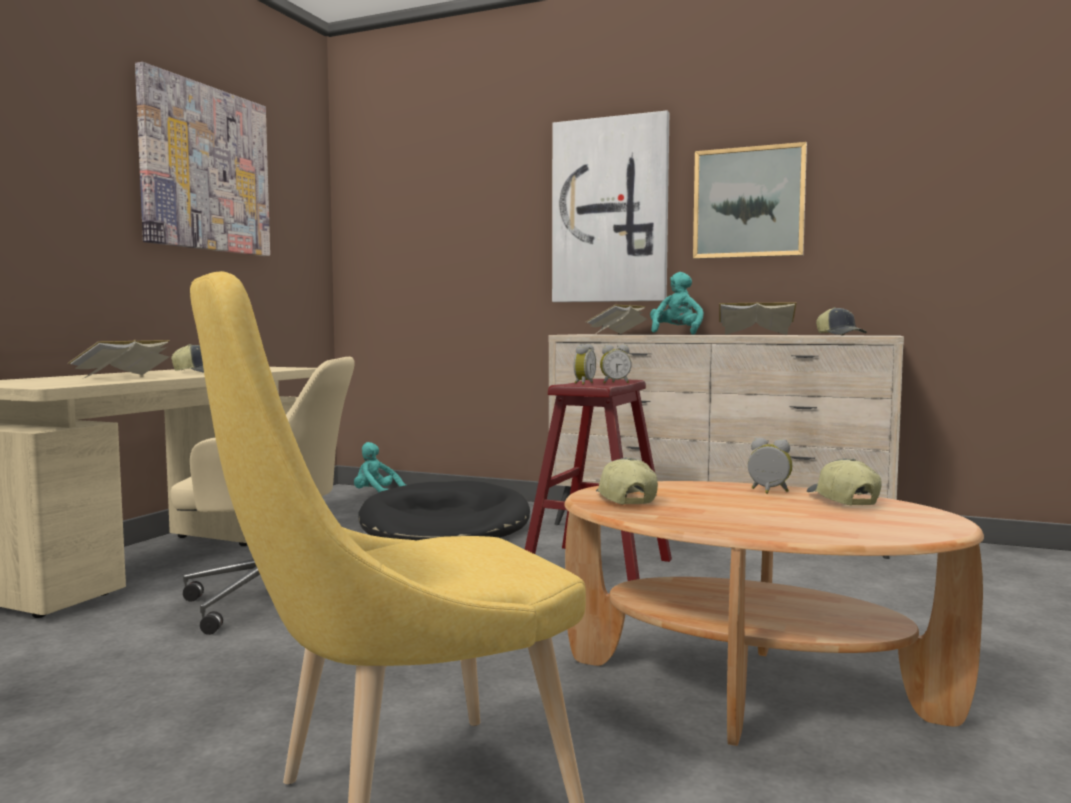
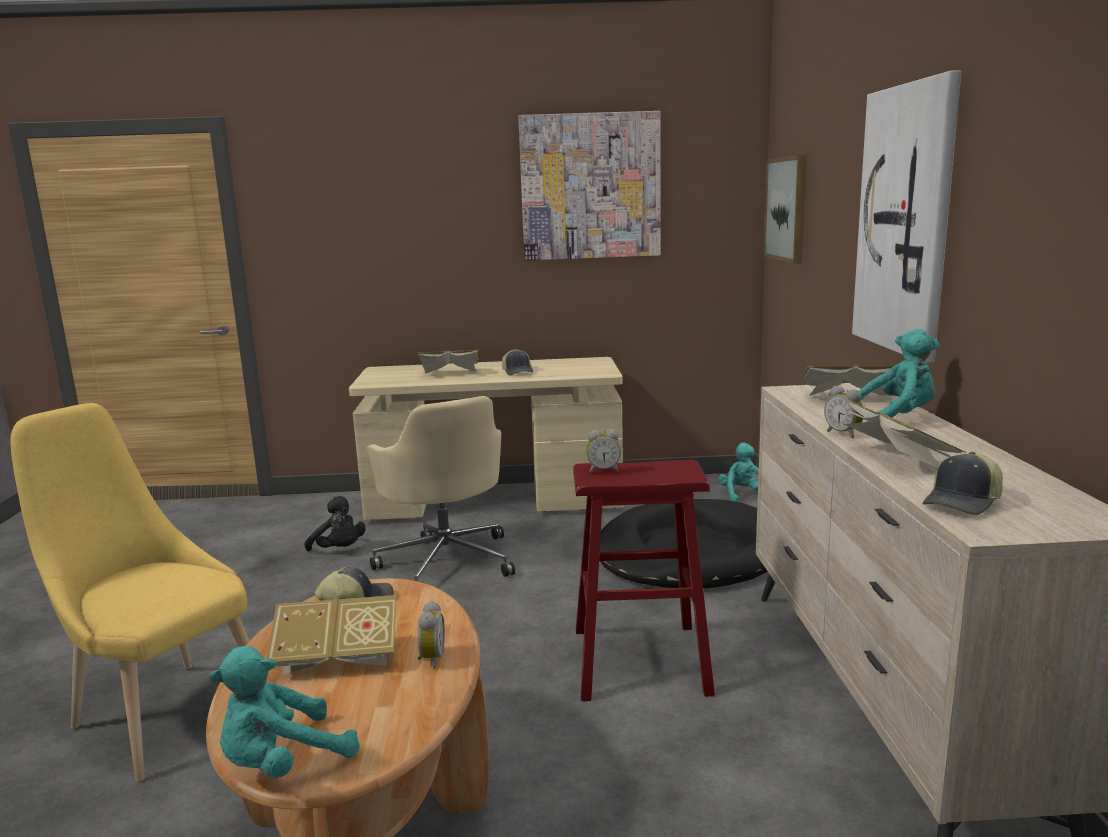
camera: 65 degrees right, 10 degrees up
alarm clock [600,344,632,383] -> alarm clock moved to [824,386,864,438]
picture [693,142,807,259] -> picture moved to [763,155,807,264]
cap [807,458,882,506] -> none
none -> turquoise plush toy [209,646,360,778]
none -> book [267,595,396,674]
none -> black plush toy [305,496,366,551]

